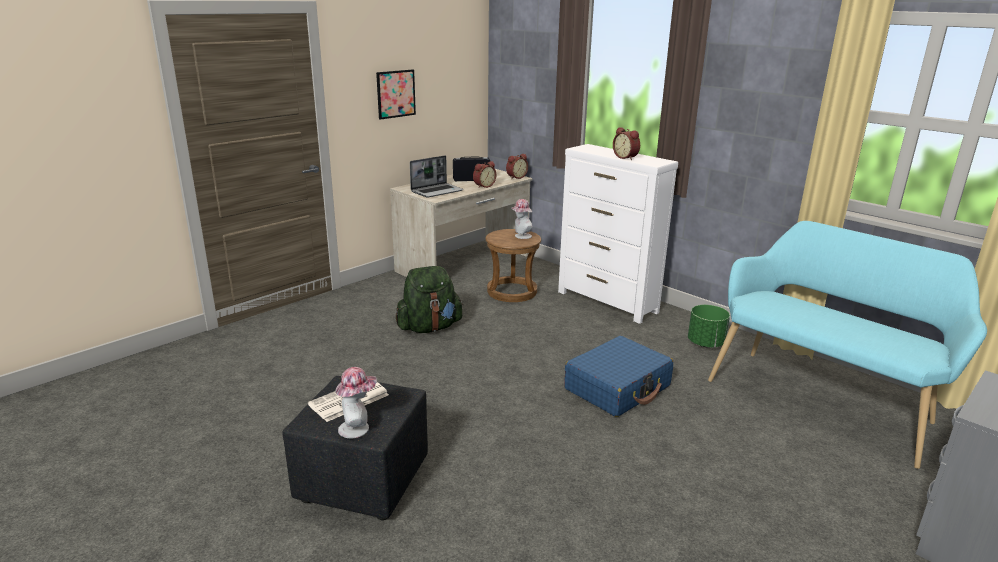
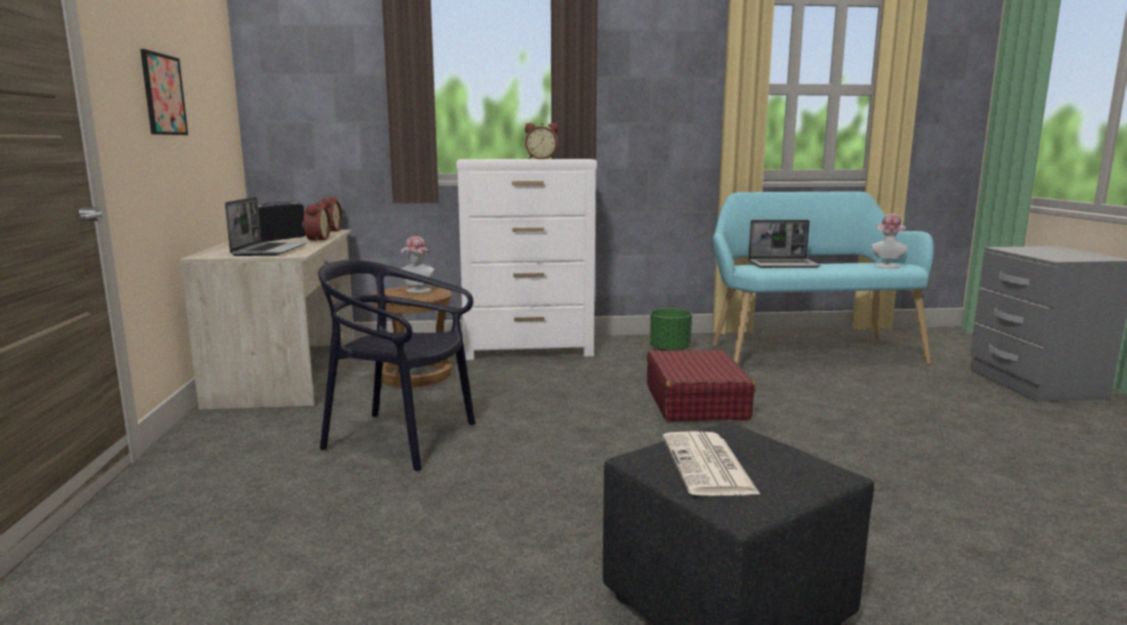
camera: 50 degrees left, 10 degrees down
hat [336,367,377,438] -> hat moved to [871,213,908,268]
green backpack [396,266,463,333] -> black chair [318,260,476,471]
blue suitcase [564,336,673,417] -> red suitcase [647,350,755,421]
none -> laptop [748,220,821,268]

